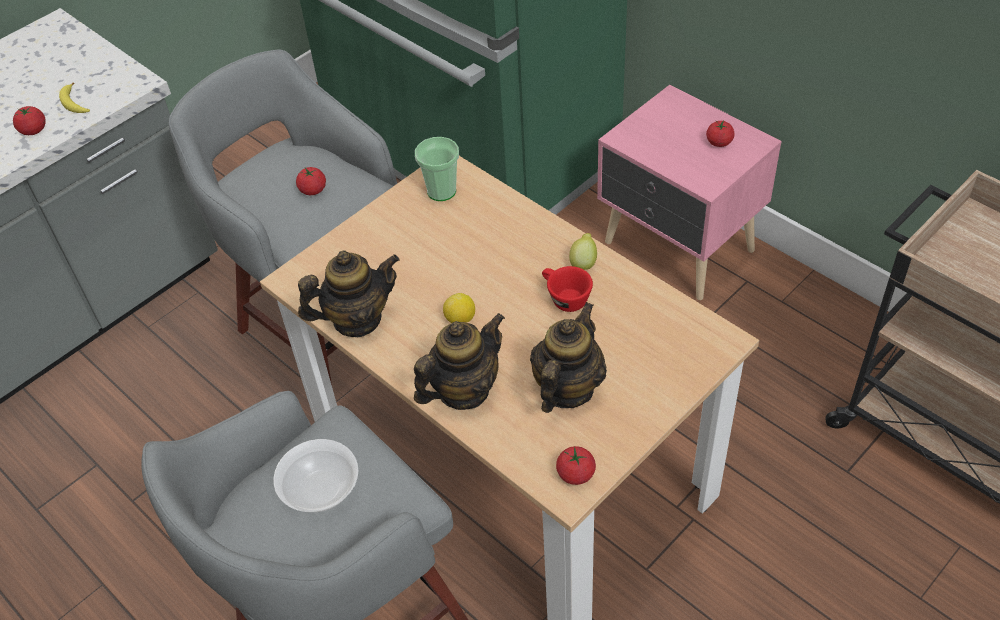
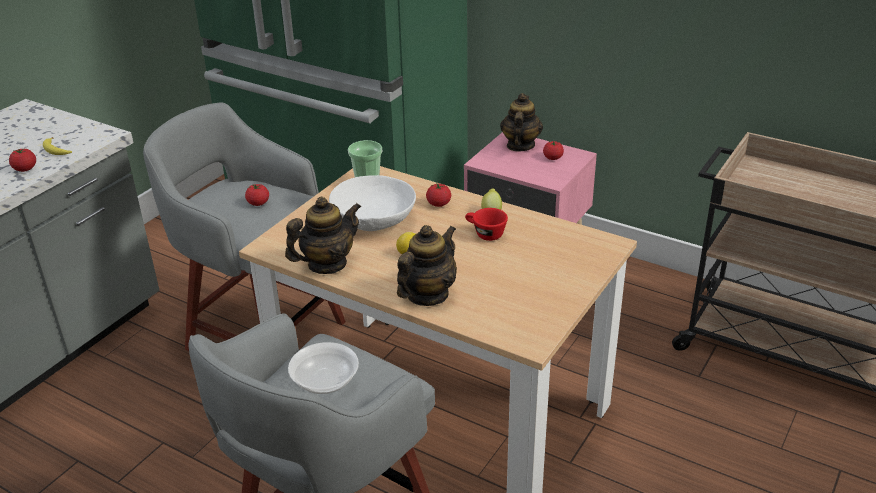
camera: 15 degrees left, 15 degrees down
teapot [530,302,607,413] -> teapot moved to [500,93,543,151]
tomato [556,446,596,485] -> tomato moved to [426,182,451,207]
none -> white bowl [329,175,416,231]

